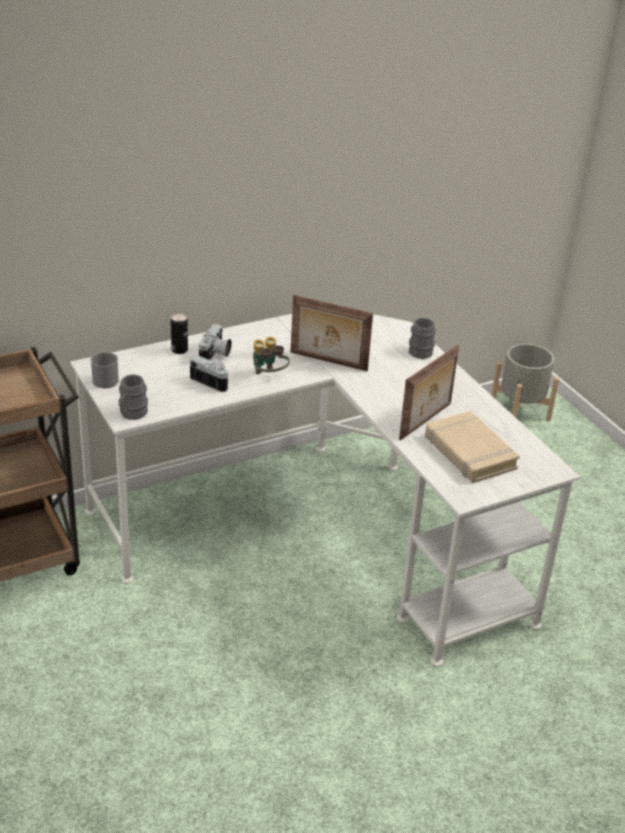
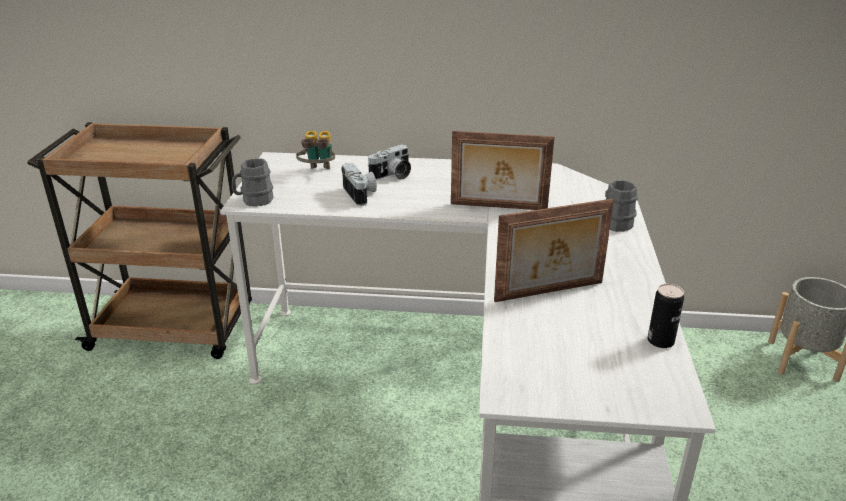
camera: 35 degrees right, 5 degrees down
grey mug [90,352,119,388] -> none
can [171,313,188,354] -> can moved to [648,284,684,348]
binoculars [253,337,289,374] -> binoculars moved to [296,131,335,169]
picture frame [290,295,373,371] -> picture frame turned 45 degrees counterclockwise [451,131,554,210]
beige book [425,411,520,483] -> none

